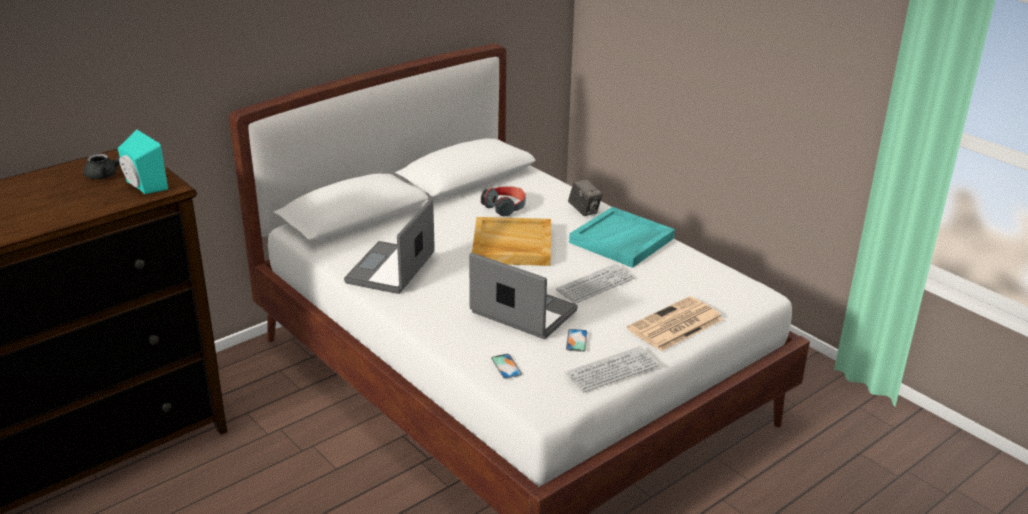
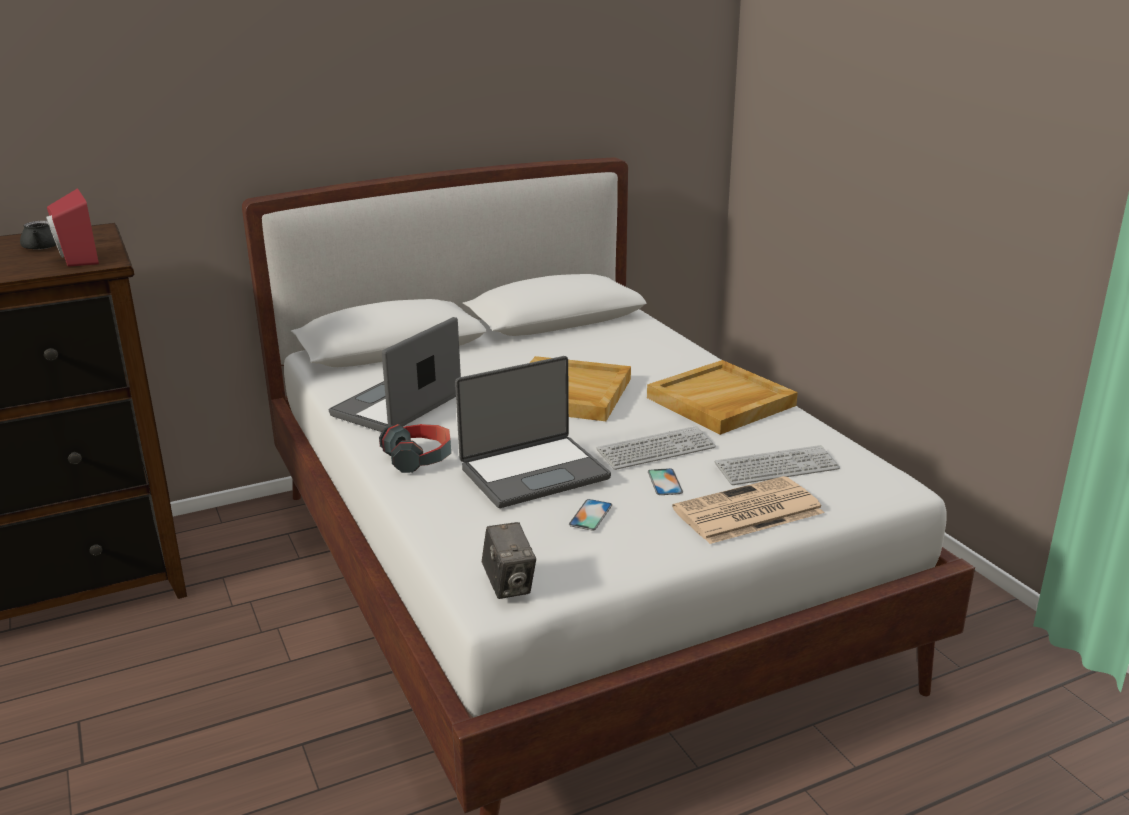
camera: 15 degrees right, 5 degrees down
turquoise speaker [118,130,168,194] -> red speaker [46,188,99,267]
laptop [469,253,578,339] -> laptop turned 105 degrees clockwise [455,356,611,508]
headphones [481,186,526,217] -> headphones moved to [379,424,451,473]
phone [491,354,522,379] -> phone moved to [648,468,683,495]
keyboard [565,346,658,393] -> keyboard moved to [715,445,840,485]
camera [568,179,603,216] -> camera moved to [482,522,536,599]
turquoise tray [569,207,675,268] -> beige tray [647,360,798,435]

